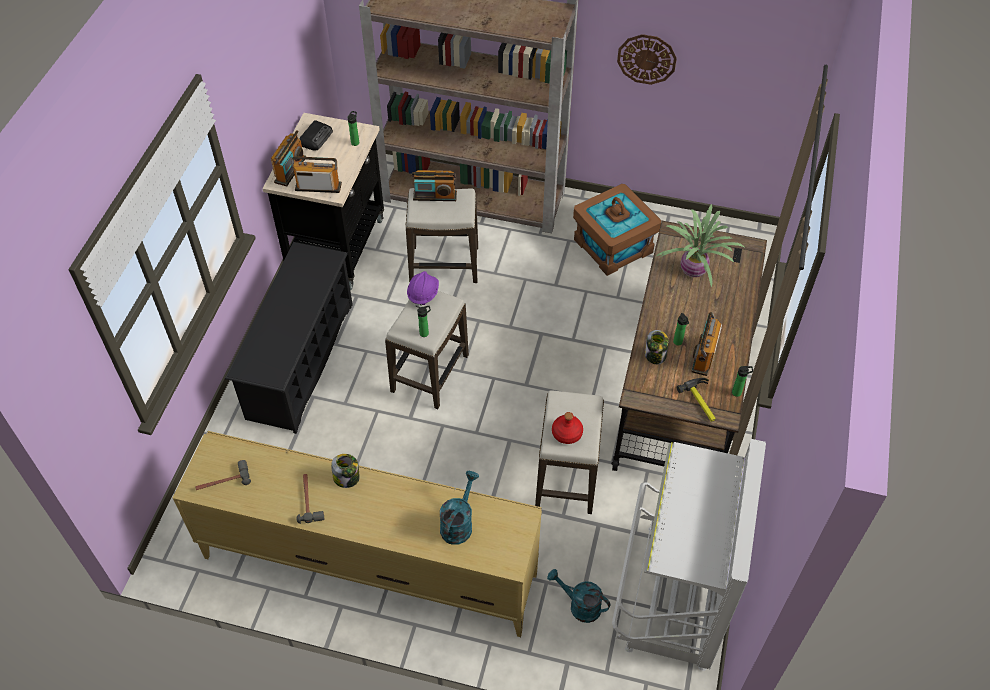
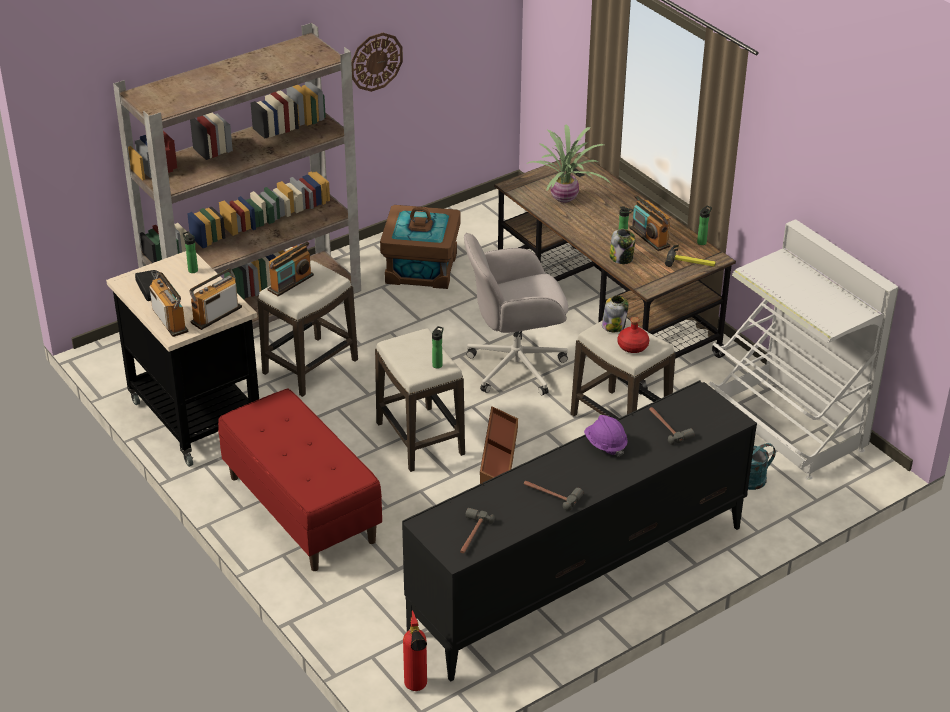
camera: 50 degrees left, 15 degrees down
beige cabinet [173,431,542,637] -> black cabinet [402,380,757,682]
black shoe rack [225,242,353,434] -> red bench [218,388,382,571]
jar [331,454,360,488] -> jar moved to [602,295,629,332]
purple hard hat [407,271,439,308] -> purple hard hat moved to [584,415,628,457]
turquoise watering can [440,471,479,545] -> hammer [649,407,695,445]
none -> fire extinguisher [403,610,427,691]
none -> grey office chair [464,233,568,395]
none -> brown storage box [480,406,518,485]

